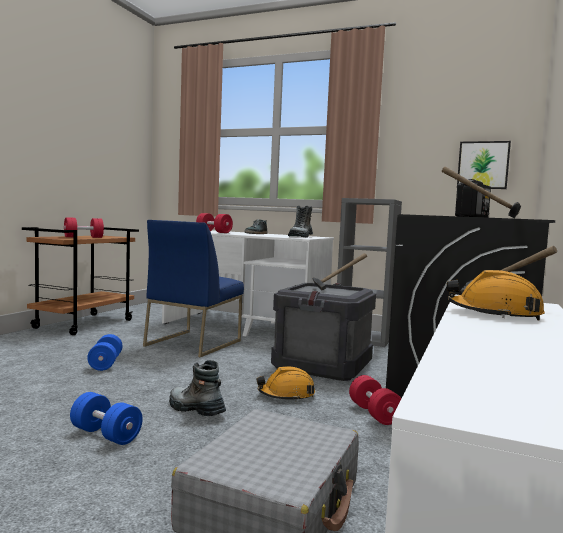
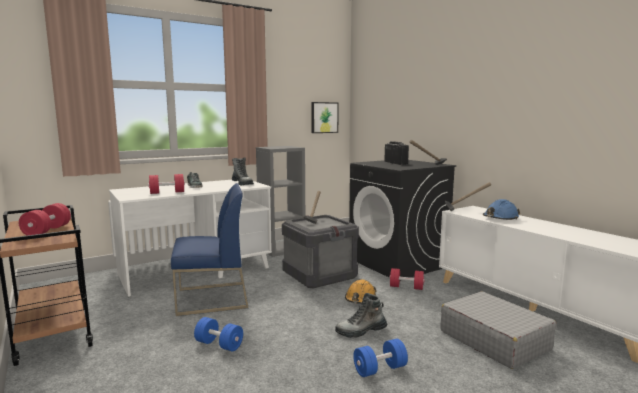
camera: 55 degrees left, 5 degrees up
blue chair [143,220,244,357] -> blue chair turned 75 degrees counterclockwise [171,183,248,316]
orange hard hat [447,270,545,321] -> blue hard hat [483,199,520,220]

